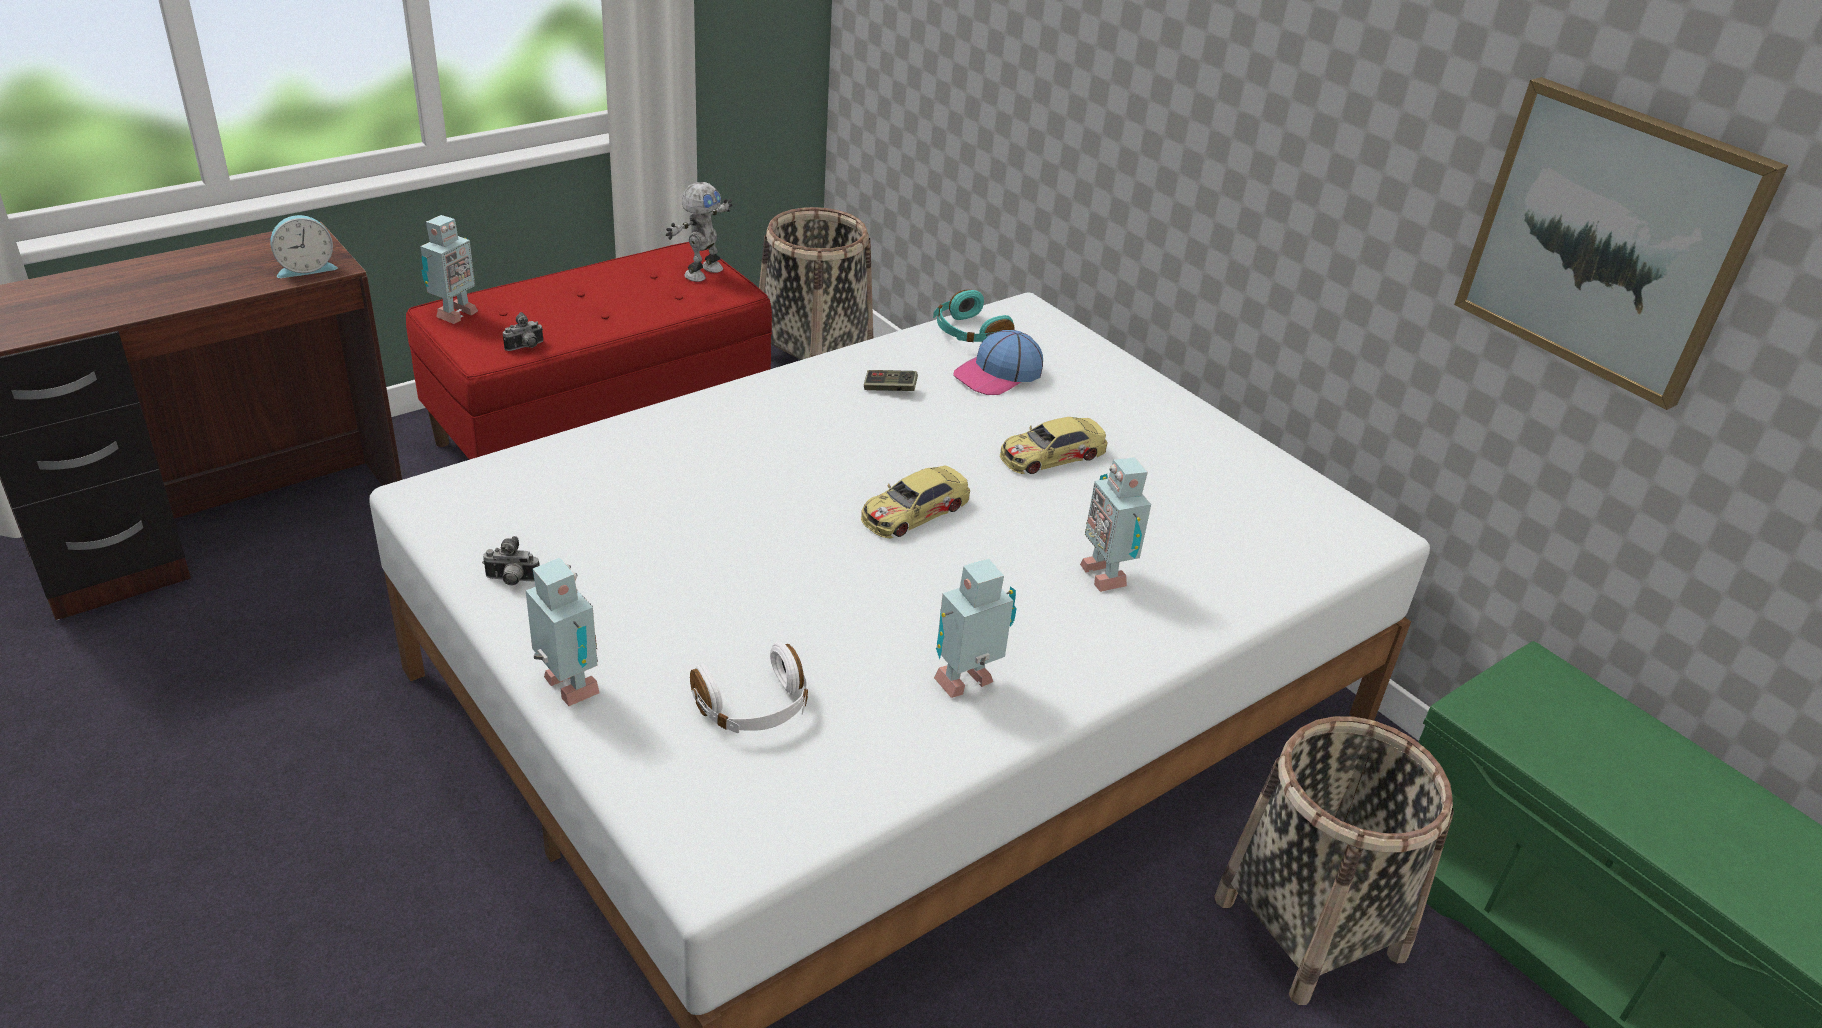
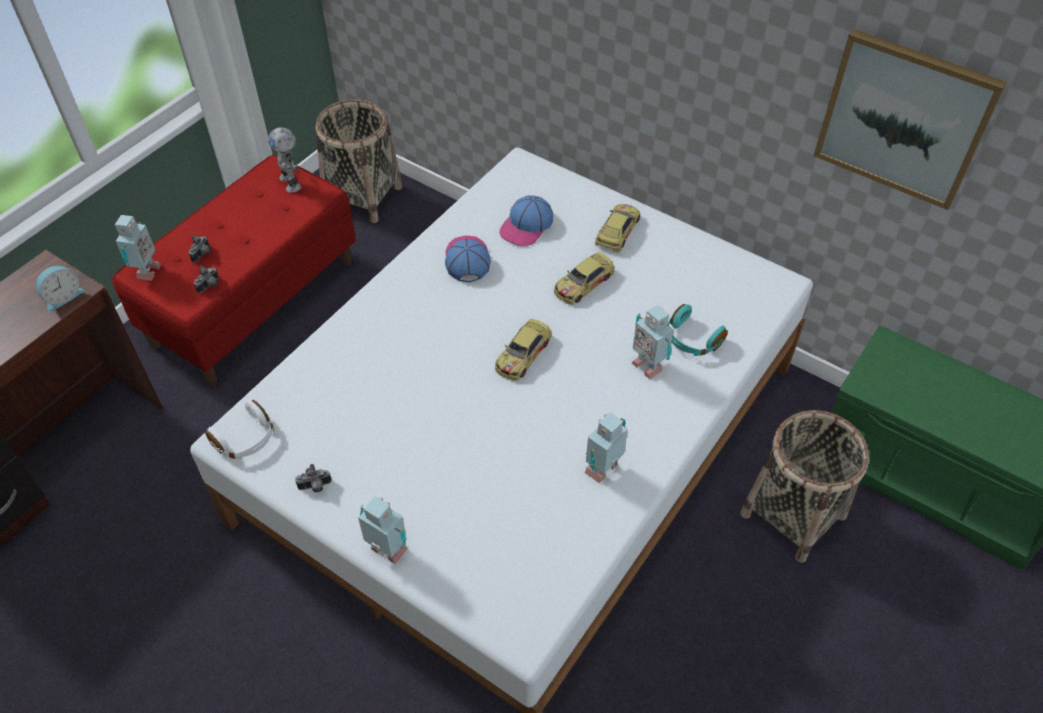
camera: 15 degrees left, 15 degrees up
toy robot [666,182,733,282] -> toy robot turned 135 degrees clockwise [268,127,301,193]
white headphones [690,643,808,733] -> white headphones moved to [205,400,274,459]
game controller [864,370,918,391] -> cap [445,235,491,282]
turquoise headphones [933,289,1015,342] -> turquoise headphones moved to [668,304,728,356]
none -> camera [189,235,211,263]
none -> toy car [595,204,640,253]

